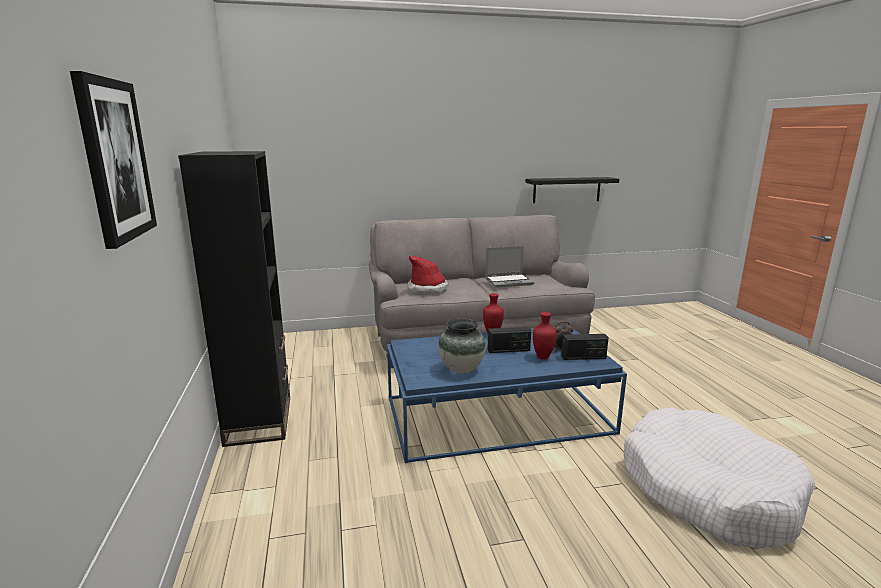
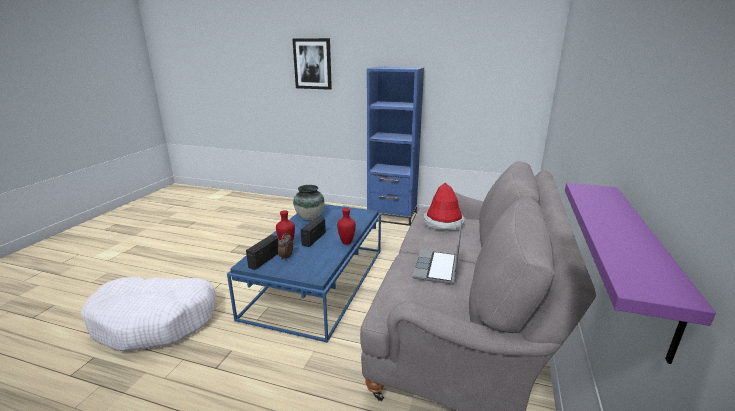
camera: 120 degrees right, 5 degrees up
black bookcase [178,151,290,447] -> blue bookcase [367,67,424,226]
black shelf [525,177,619,203] -> purple shelf [565,183,716,364]

